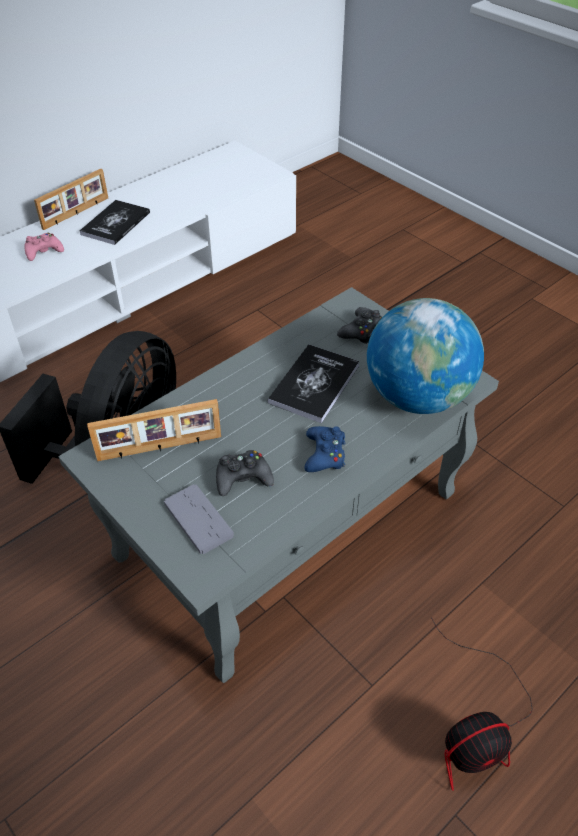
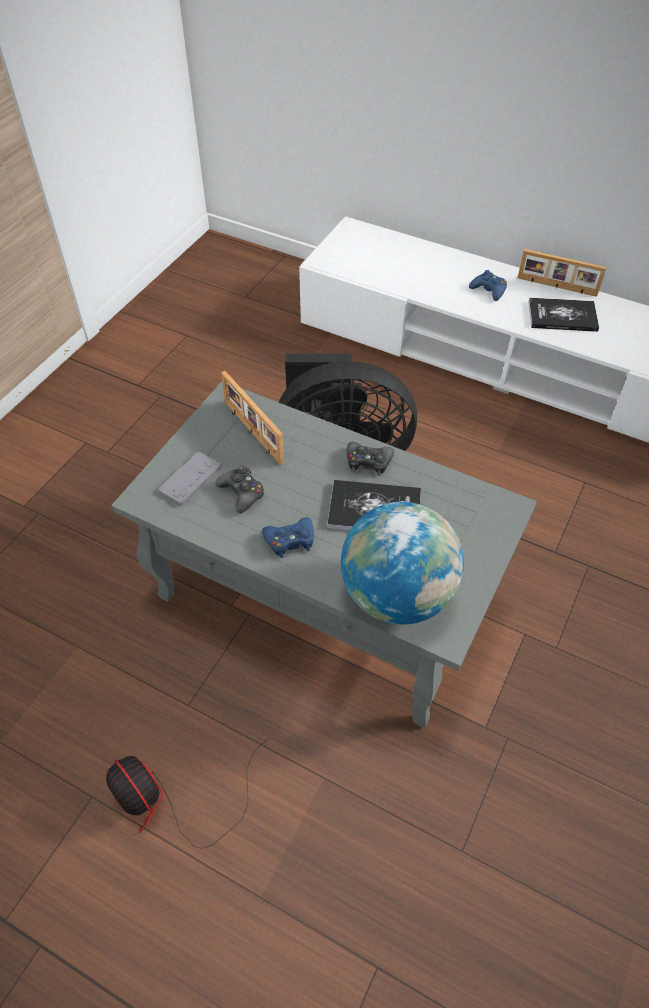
camera: 70 degrees right, 5 degrees up
pink game controller [24,233,64,261] -> blue game controller [469,270,507,301]
black game controller [337,307,382,344] -> black game controller moved to [347,442,394,476]

